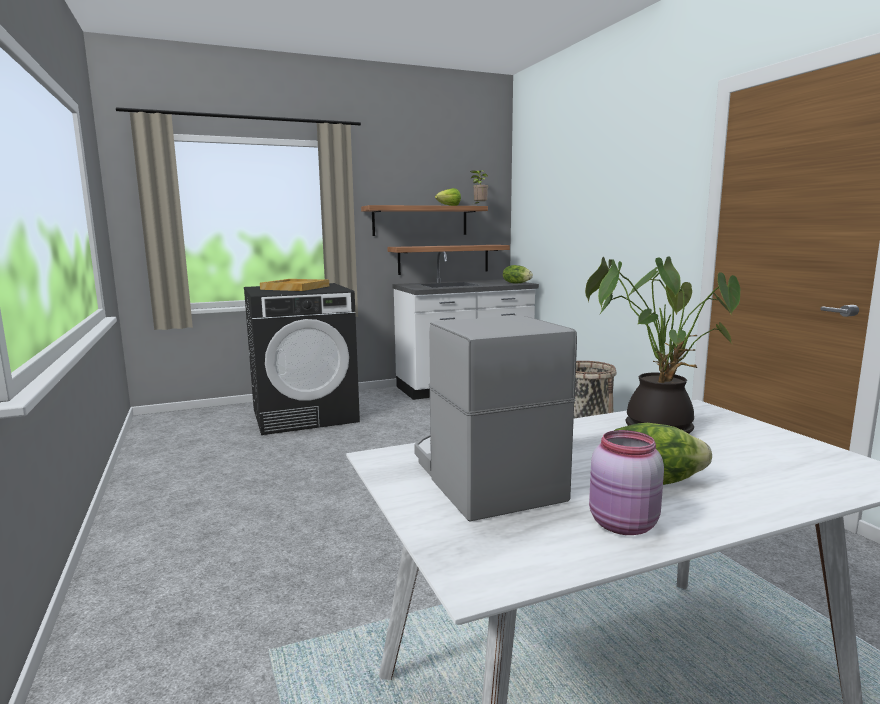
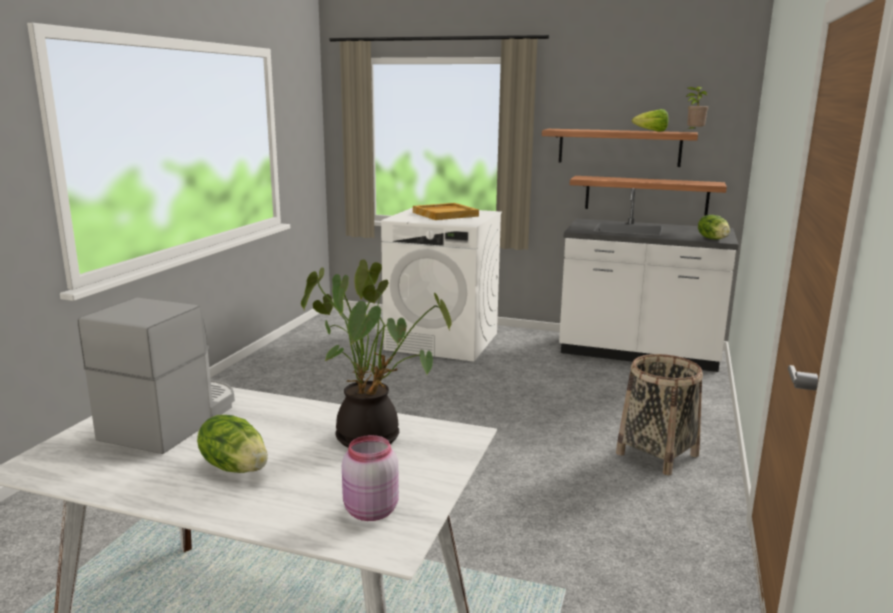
camera: 40 degrees right, 5 degrees up
black washing machine [244,283,360,435] -> white washing machine [381,208,502,362]
pink jar [589,430,664,535] -> pink jar moved to [342,435,399,521]

